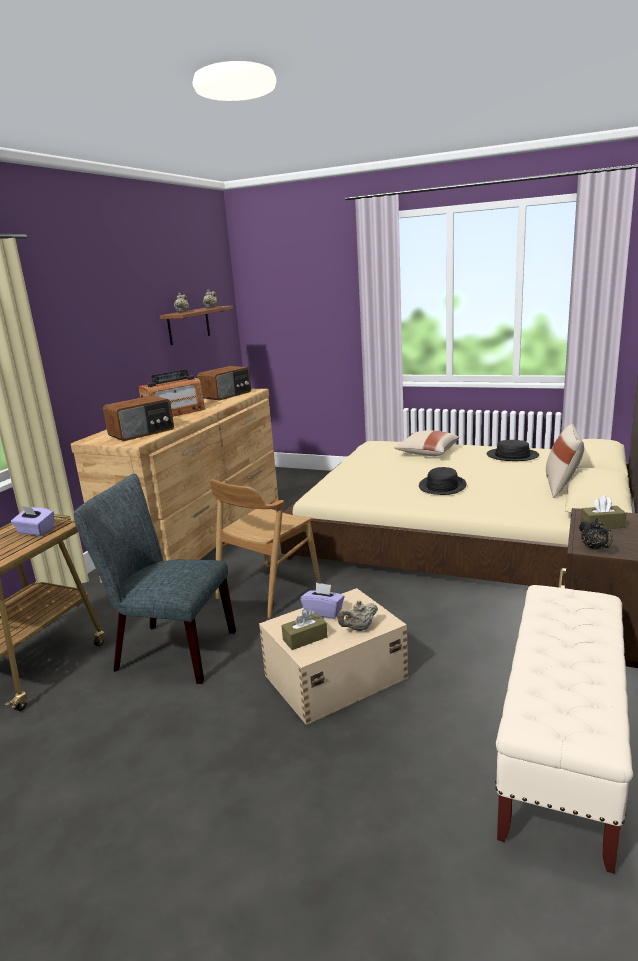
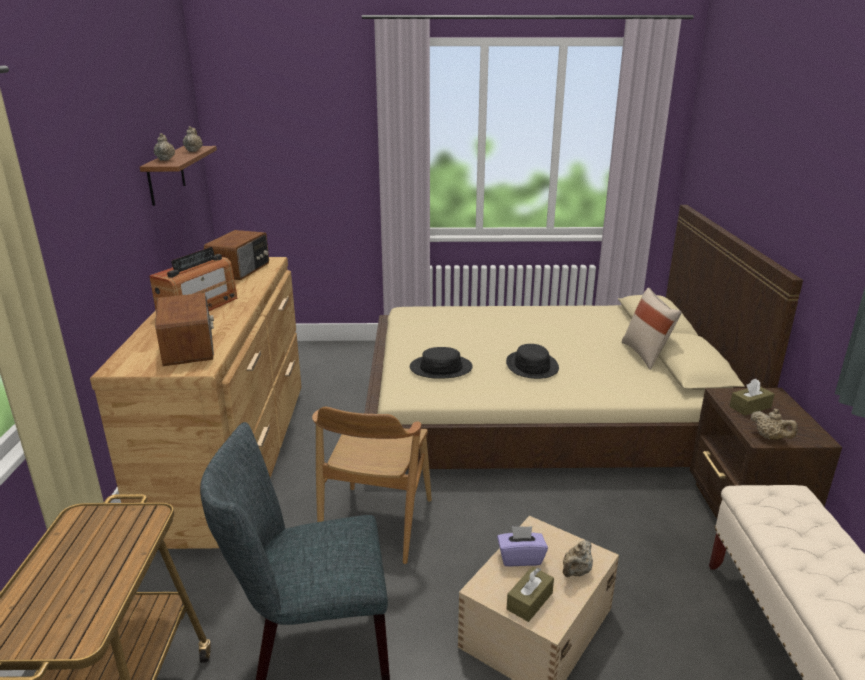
camera: 25 degrees left, 5 degrees up
purple tissue box [11,506,54,536] -> none
radio [103,395,174,441] -> radio turned 45 degrees counterclockwise [155,293,214,366]
beige pillow [394,430,459,456] -> none
black hat [487,440,539,461] -> black hat moved to [410,347,473,379]
black teapot [579,518,613,550] -> beige teapot [750,409,798,440]

